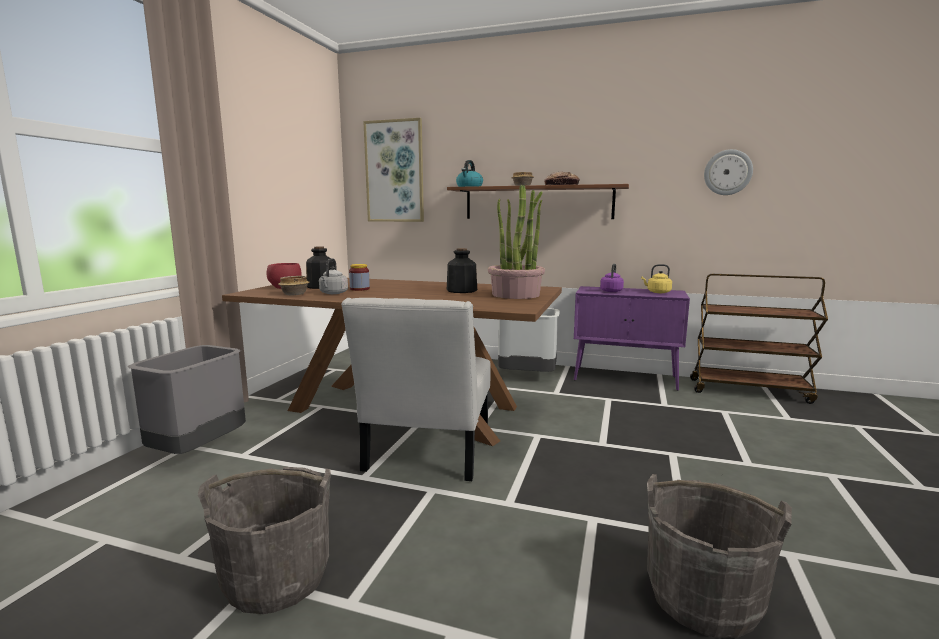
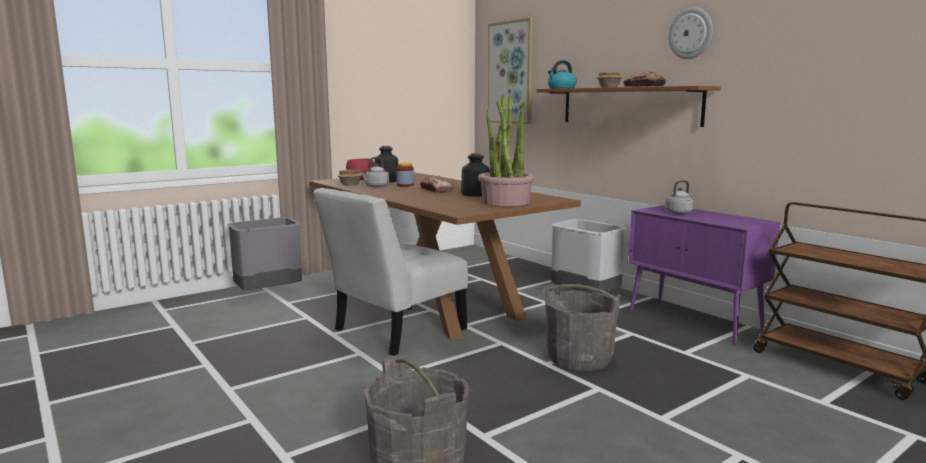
camera: 35 degrees right, 0 degrees up
grey bucket [198,467,331,614] -> grey bucket moved to [543,284,622,371]
purple kettle [600,264,624,292] -> grey kettle [665,180,697,214]
yellow kettle [641,264,672,293] -> none
wall clock [704,149,753,195] -> wall clock moved to [668,7,713,59]
none -> bread [420,175,453,193]

